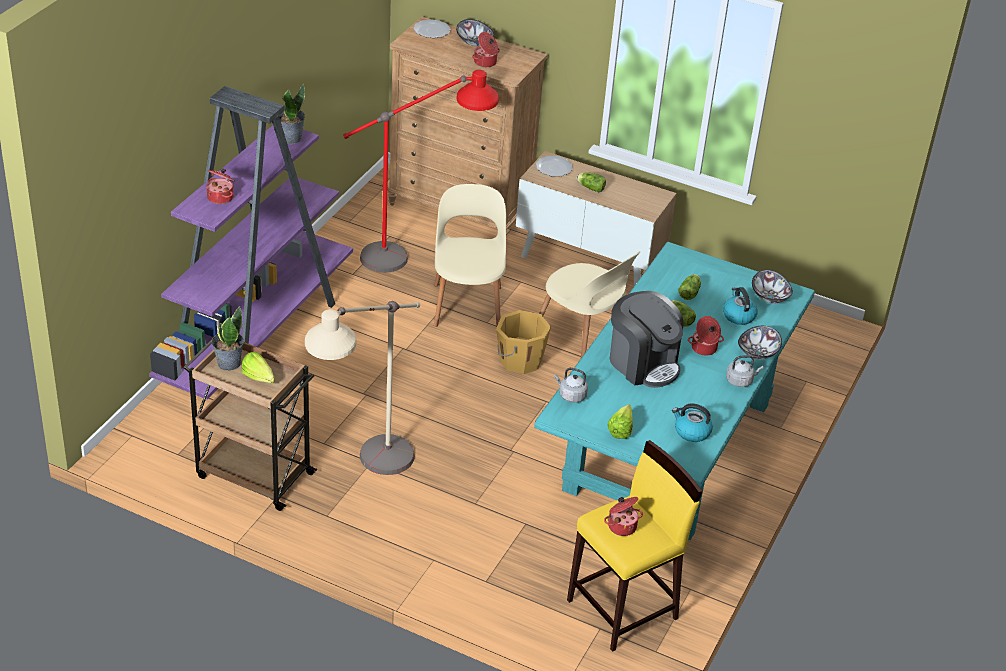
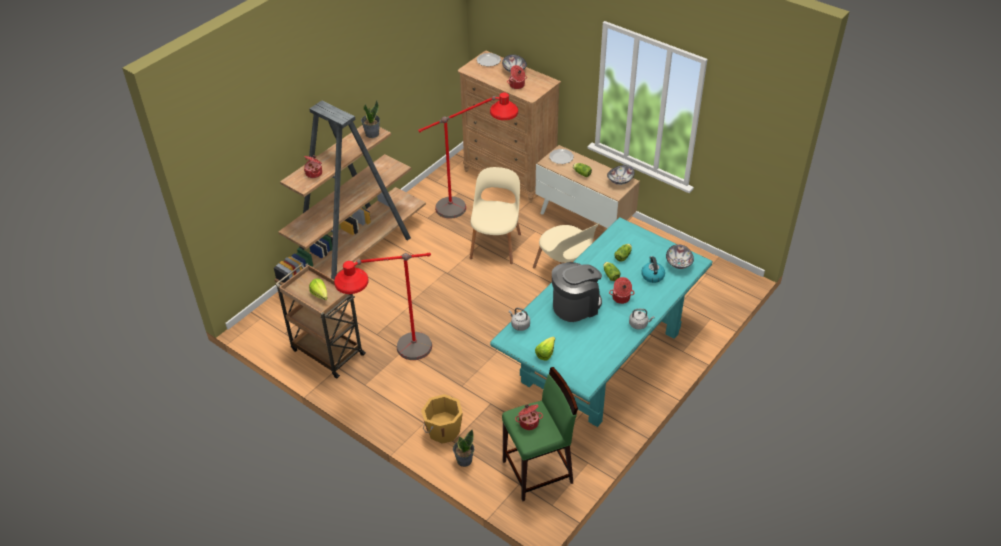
camera: 15 degrees right, 5 degrees up
purple bookcase [149,86,353,400] -> brown bookcase [274,101,426,285]
potted plant [212,306,244,371] -> potted plant moved to [453,430,474,467]
beige floor lamp [305,301,420,475] -> red floor lamp [334,252,432,360]
orange bucket [496,310,551,374] -> orange bucket moved to [421,394,463,444]
yellow stool [567,440,703,652] -> green stool [502,367,578,501]
coffee machine [610,291,684,388] -> coffee machine turned 90 degrees counterclockwise [552,262,602,322]
kettle [672,403,713,442] -> none
bowl [738,326,782,360] -> bowl moved to [607,165,635,185]

